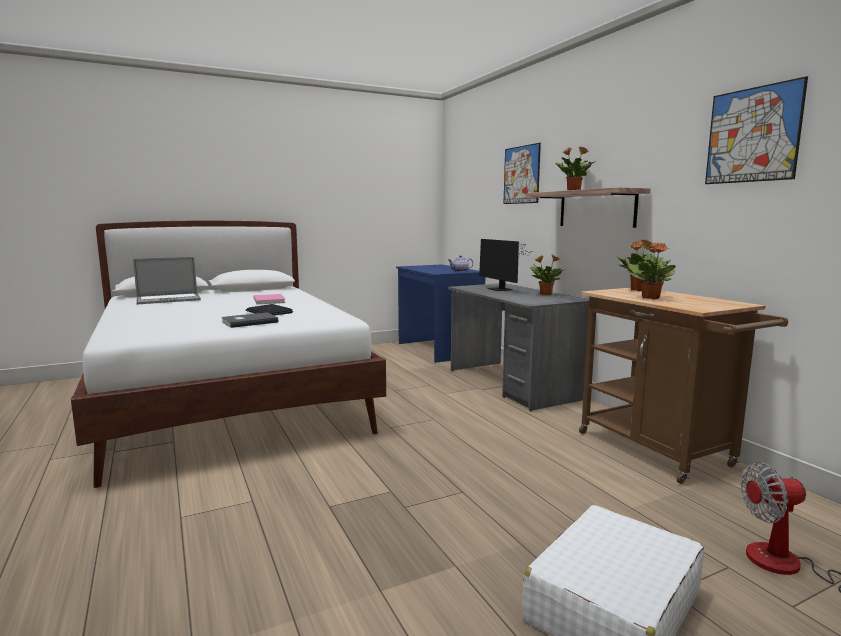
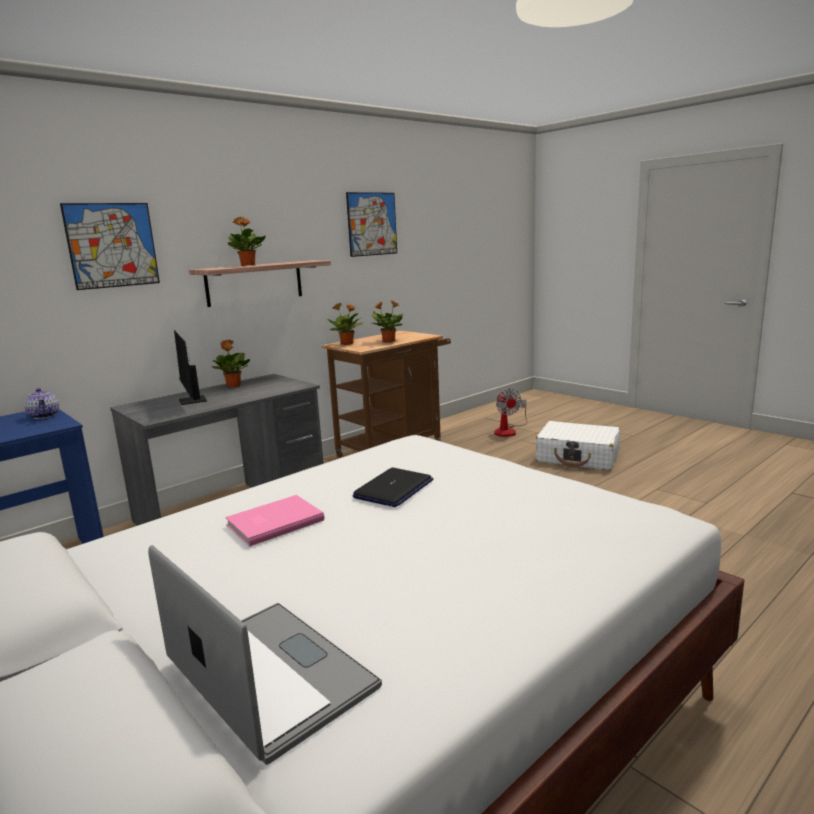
camera: 105 degrees left, 5 degrees up
grey book [221,312,278,328] -> none
monitor [479,239,529,291] -> monitor turned 105 degrees clockwise [174,330,207,405]

